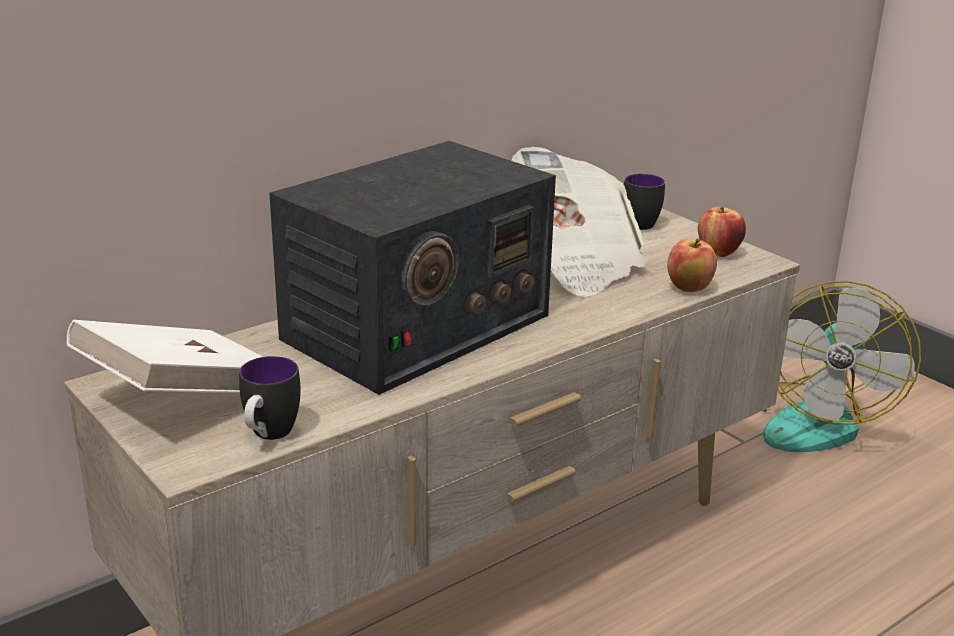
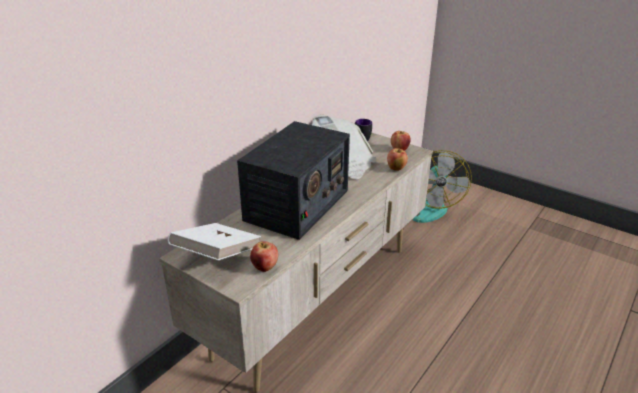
camera: 15 degrees left, 5 degrees up
mug [239,356,301,440] -> apple [250,241,278,272]

